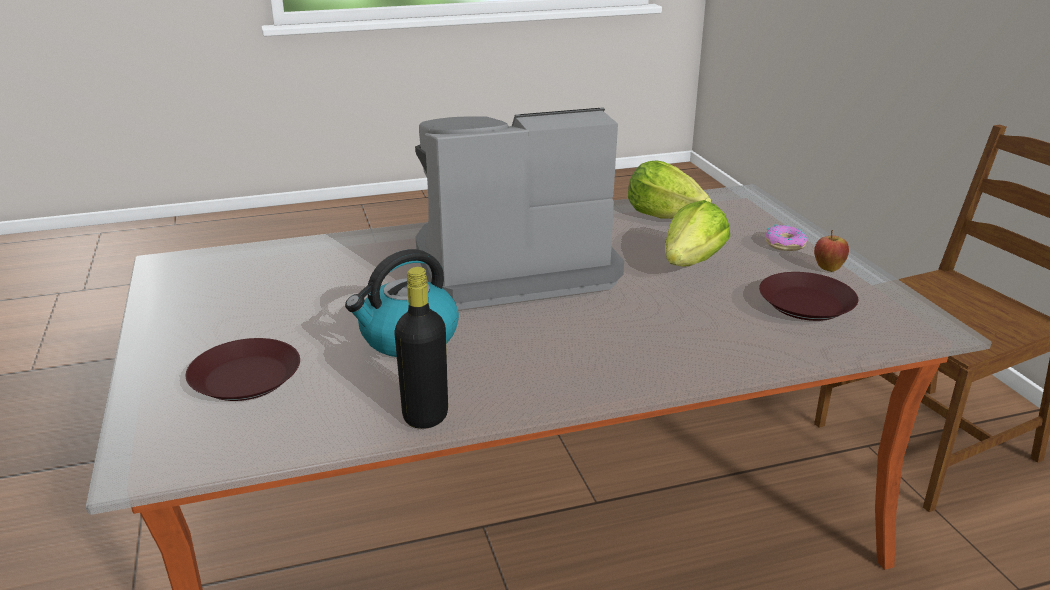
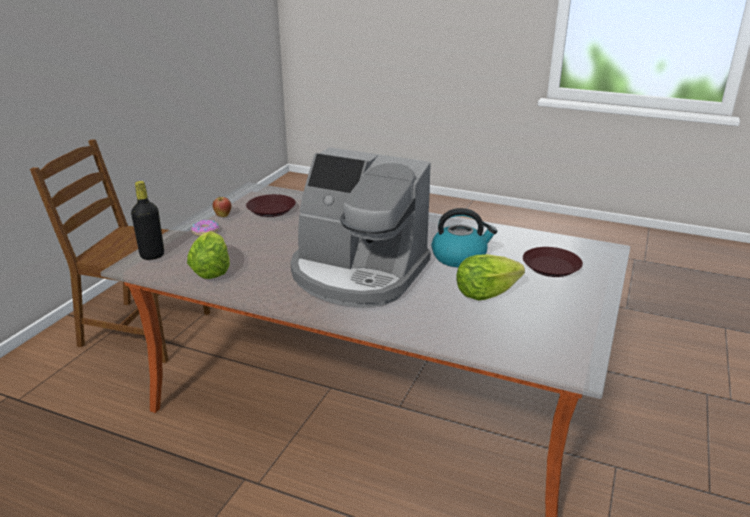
camera: 140 degrees left, 0 degrees up
black bottle [394,267,448,429] -> black bottle moved to [131,181,164,260]
lettuce [665,200,730,266] -> lettuce moved to [456,254,525,301]

